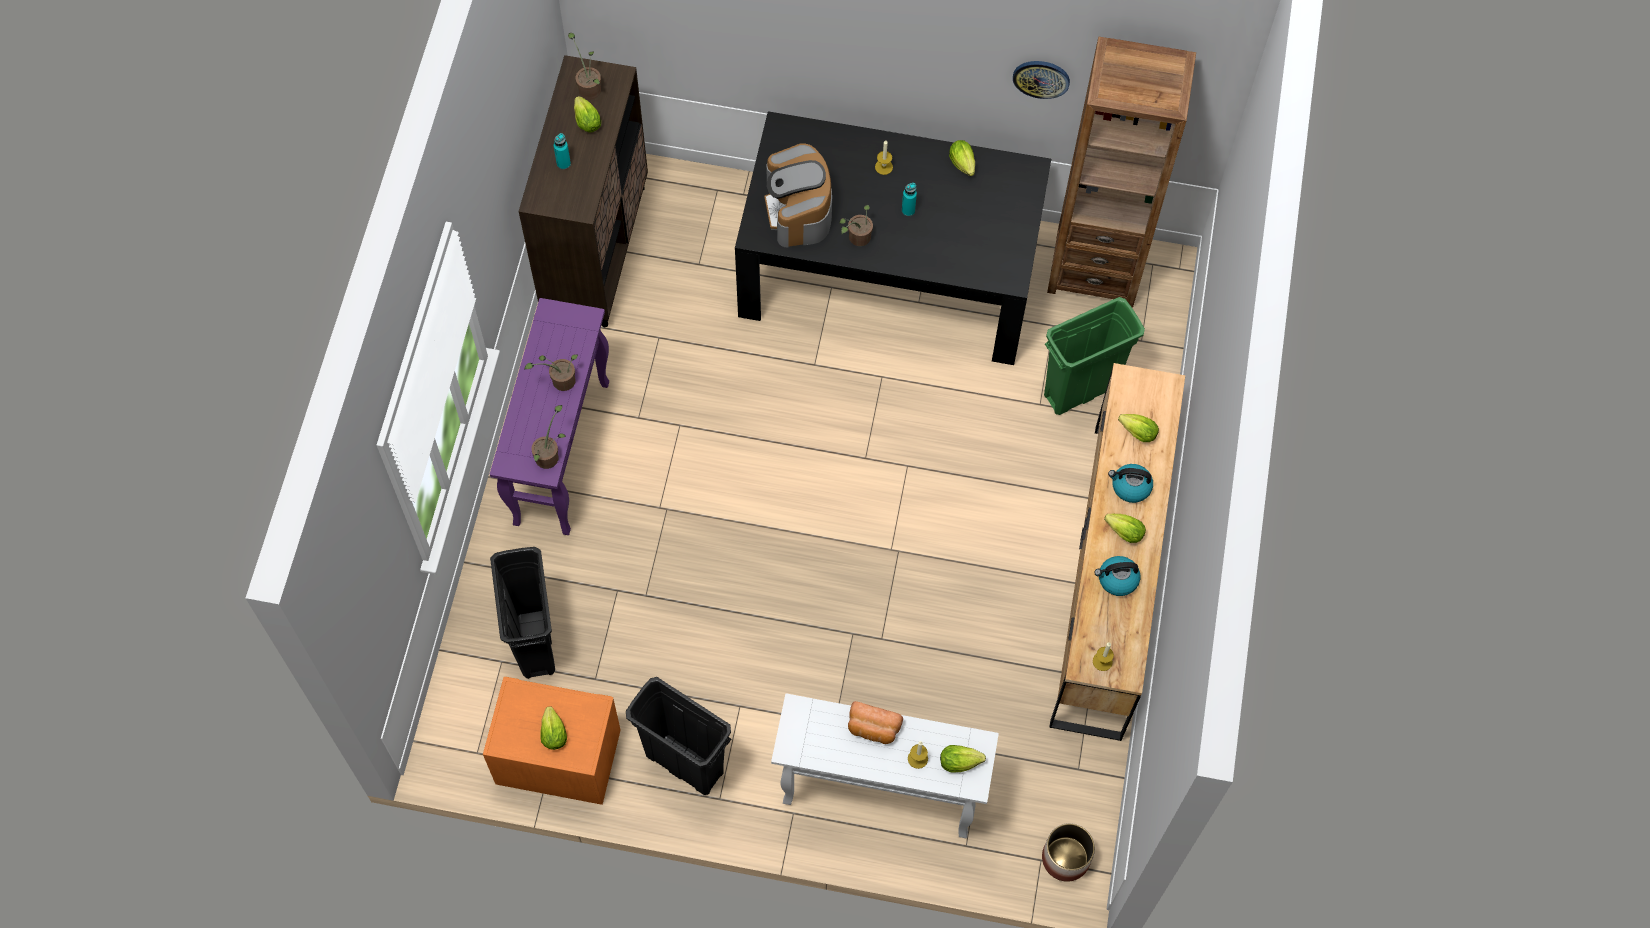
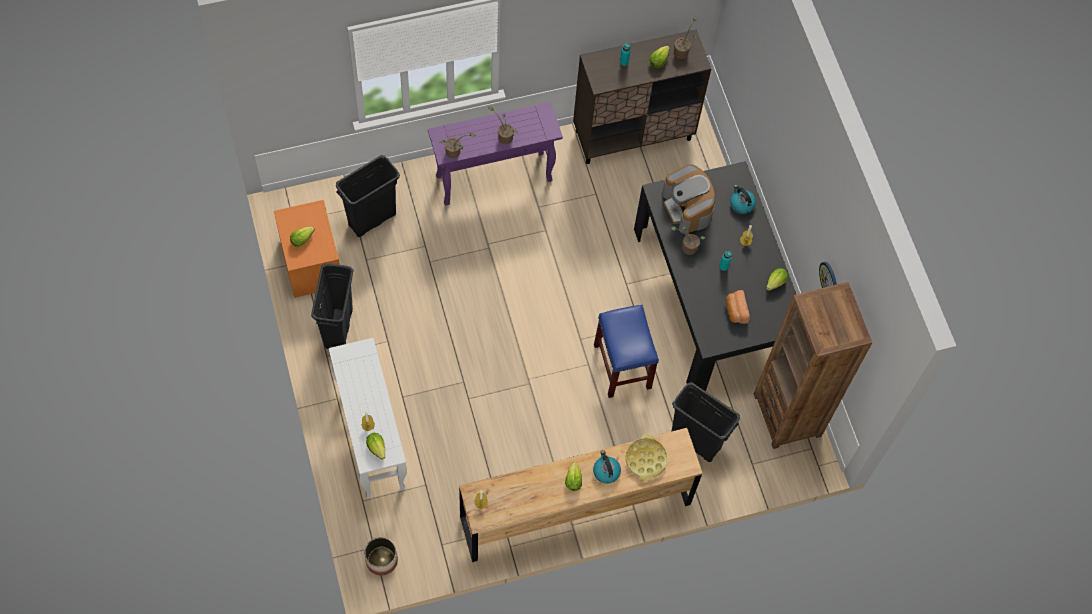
camera: 60 degrees right, 0 degrees up
coffee machine [764,143,832,247] -> coffee machine turned 75 degrees counterclockwise [662,164,715,234]
bread [848,701,903,744] -> bread moved to [726,290,750,324]
green trash can [1044,297,1145,415] -> black trash can [671,382,740,462]
kettle [1094,556,1140,596] -> kettle moved to [730,185,756,214]
lettuce [1118,414,1159,442] -> yellow tray [626,434,668,481]
none -> blue stool [594,305,659,398]

